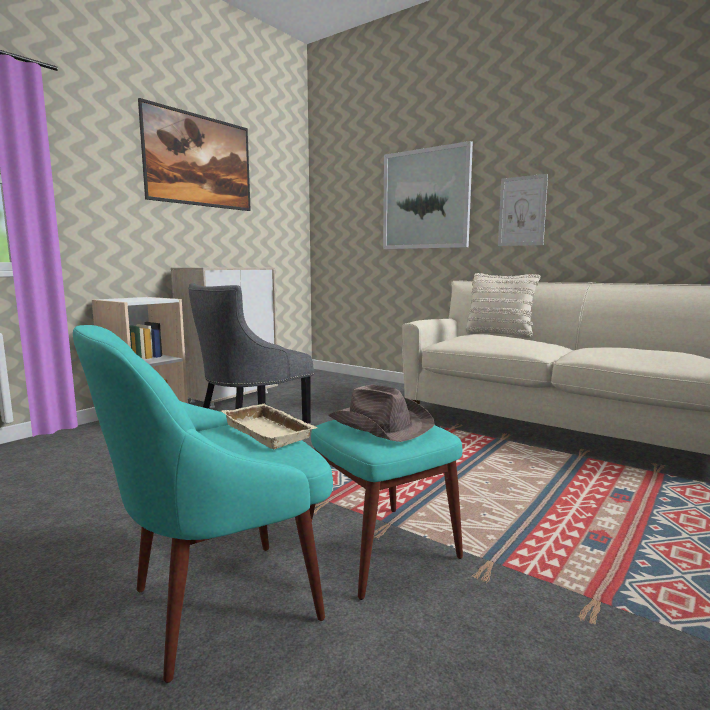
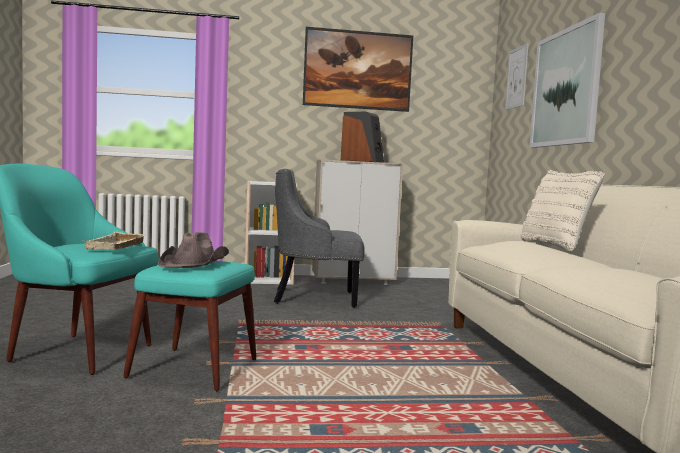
camera: 45 degrees right, 5 degrees down
picture [498,174,548,246] -> picture moved to [505,43,529,110]
none -> speaker [341,112,384,163]

